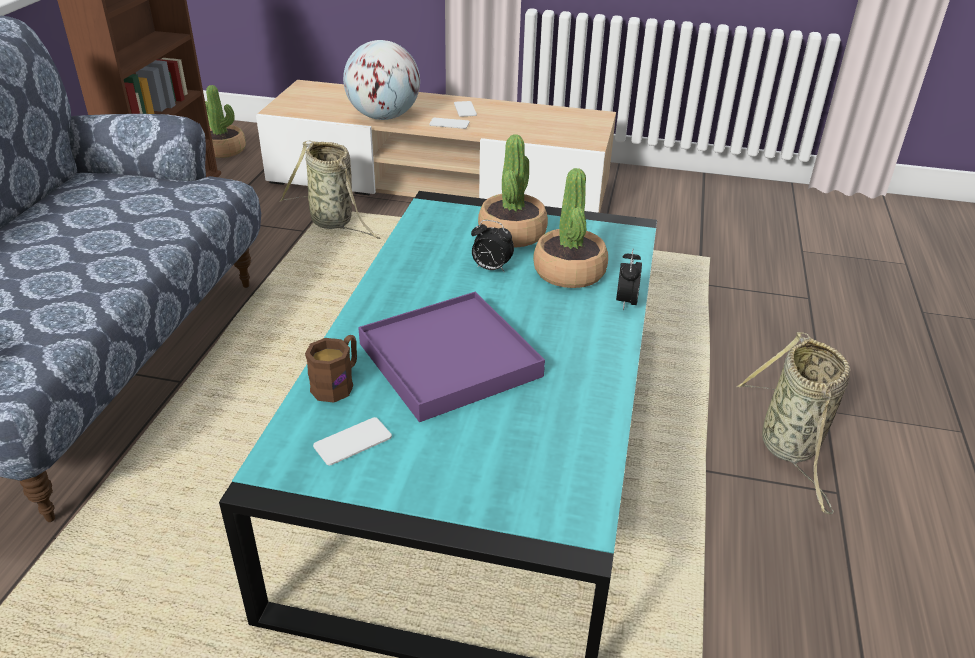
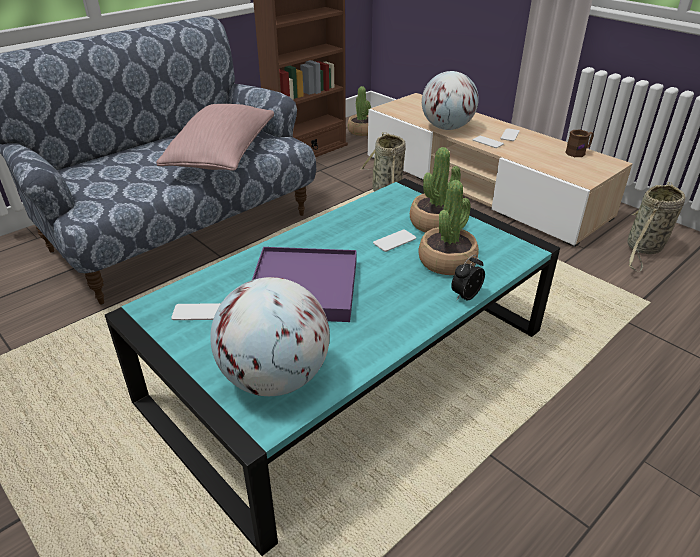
camera: 35 degrees right, 0 degrees up
brown mug [305,335,357,403] -> brown mug moved to [565,130,594,157]
alarm clock [471,220,514,272] -> phone [373,230,416,252]
basket [736,332,850,514] -> basket moved to [628,182,685,272]
none -> pink pillow [156,104,274,171]
none -> globe [210,277,330,396]

